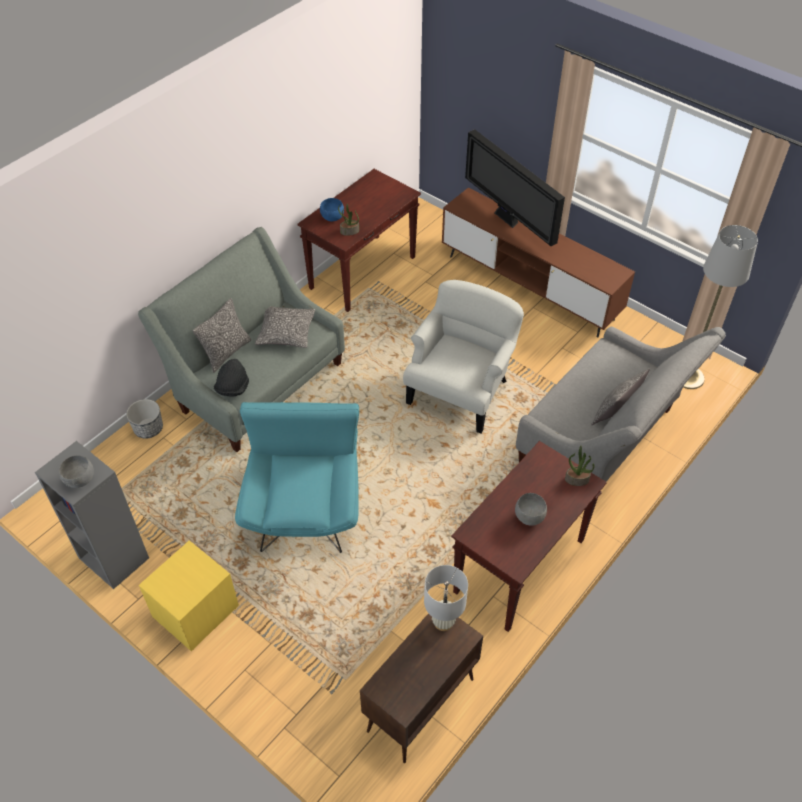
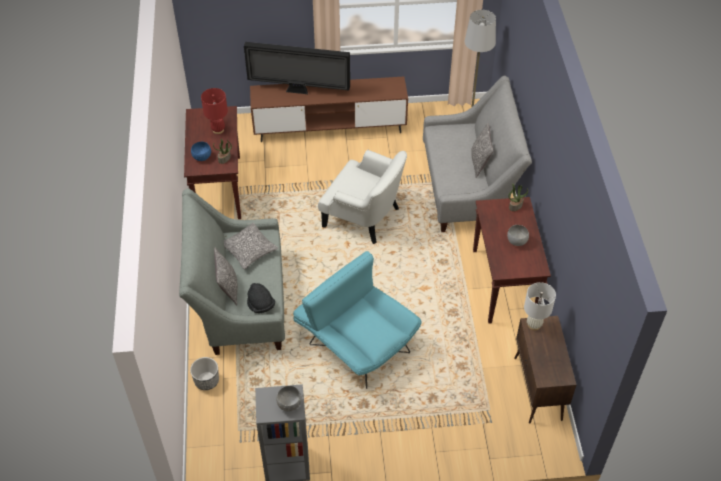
camera: 45 degrees left, 0 degrees up
yellow nightstand [139,540,239,651] -> none
white armchair [403,280,524,434] -> white armchair turned 135 degrees clockwise [318,150,407,244]
none -> red table lamp [201,88,228,134]

